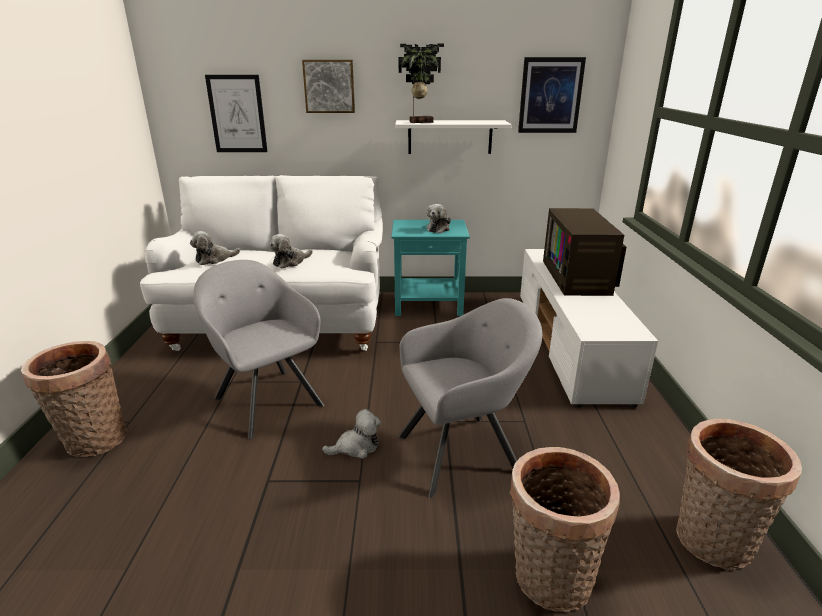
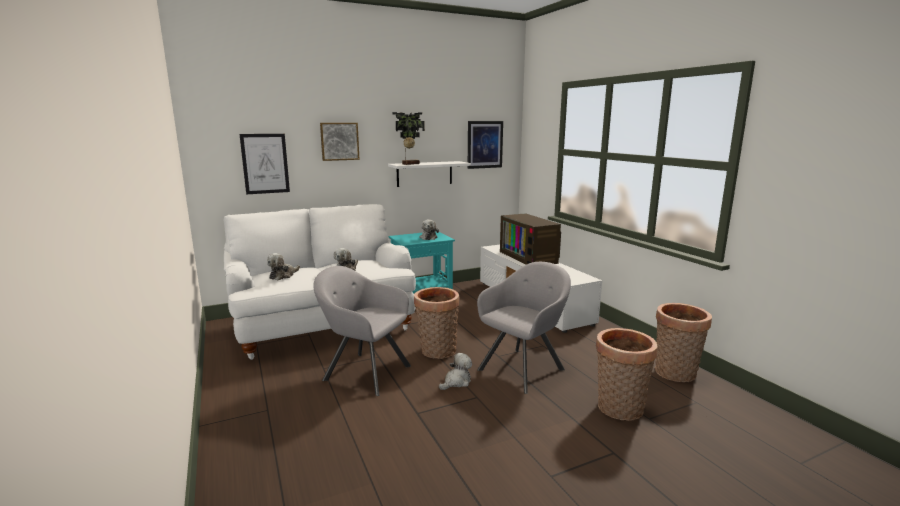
camera: 25 degrees left, 10 degrees down
basket [21,341,127,457] -> basket moved to [414,287,460,359]

